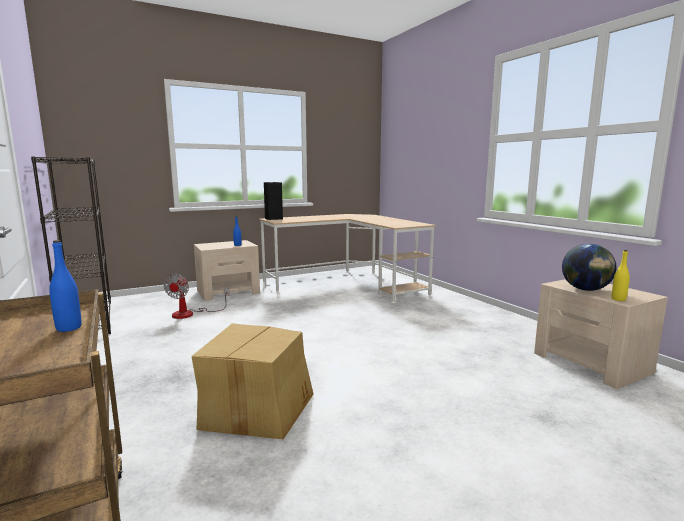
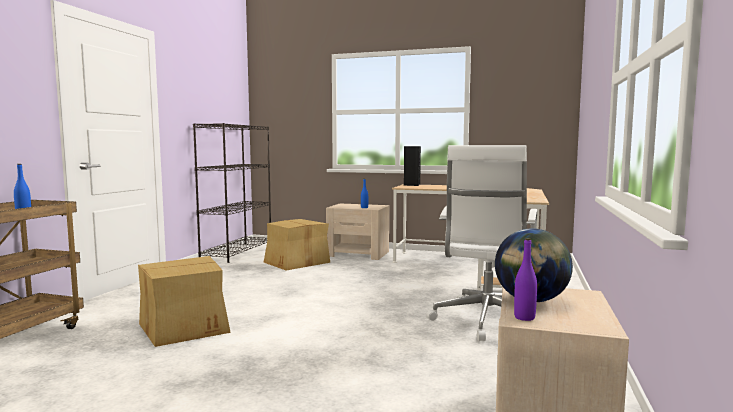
camera: 45 degrees right, 5 degrees down
fan [164,274,229,319] -> cardboard box [264,219,330,270]
yellow bottle [612,250,630,301] -> purple bottle [514,238,537,321]
none -> white office chair [426,145,538,341]

